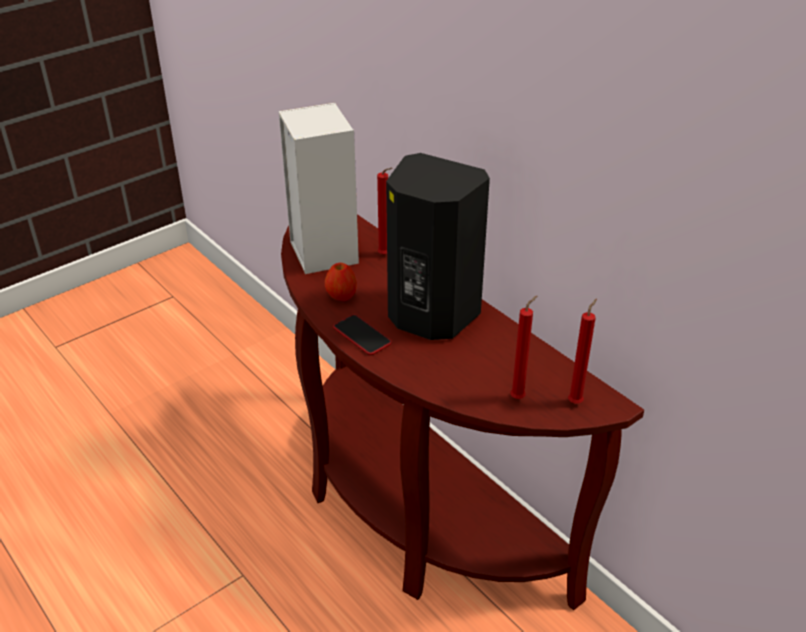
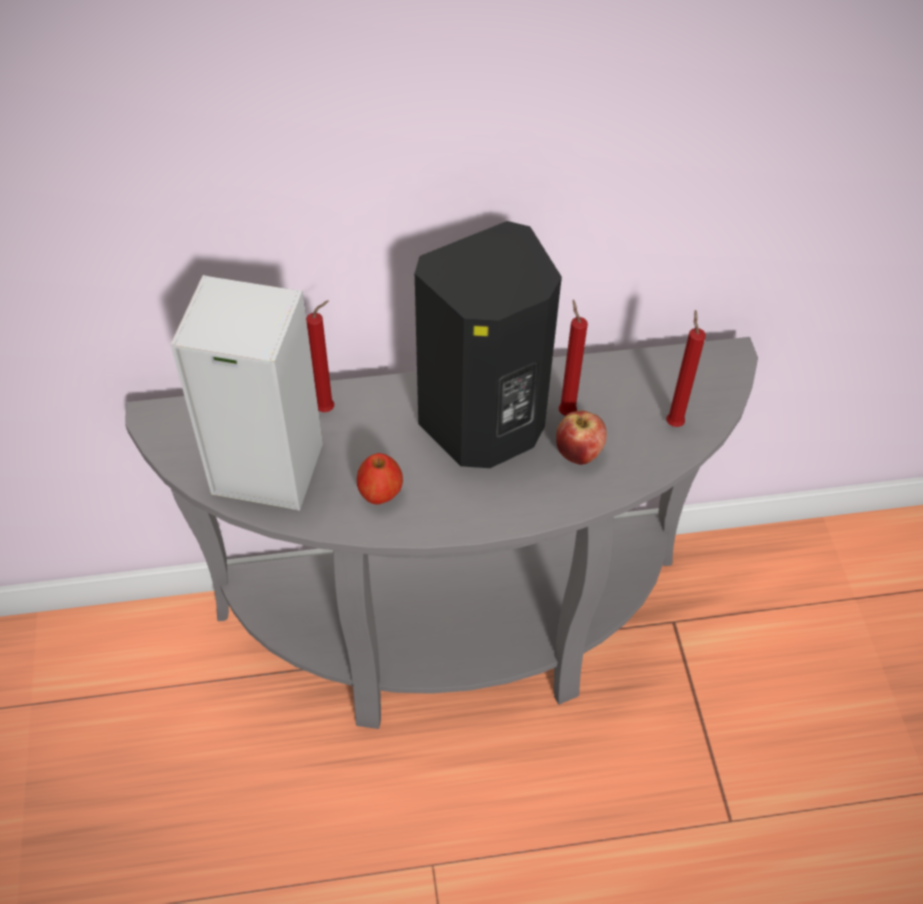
camera: 60 degrees left, 15 degrees up
brown console table [281,214,644,610] -> grey console table [125,337,758,729]
phone [333,314,392,355] -> none
red candle [568,299,597,404] -> red candle moved to [558,300,588,416]
none -> apple [556,411,607,465]

